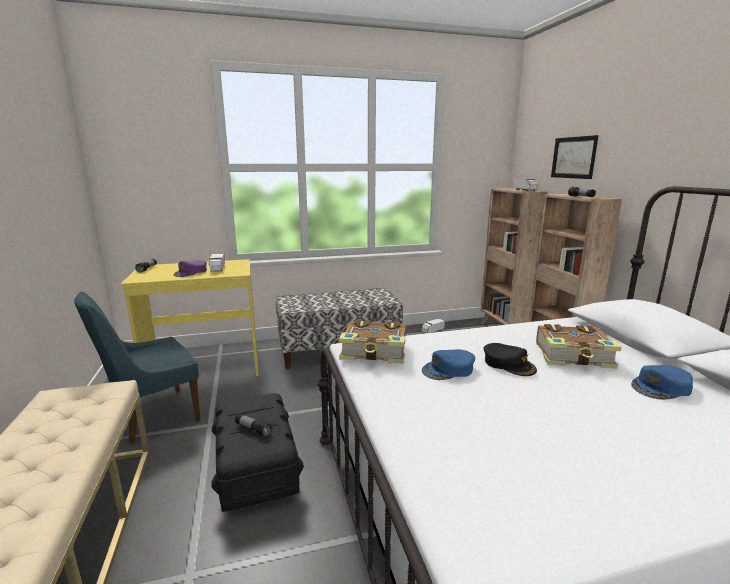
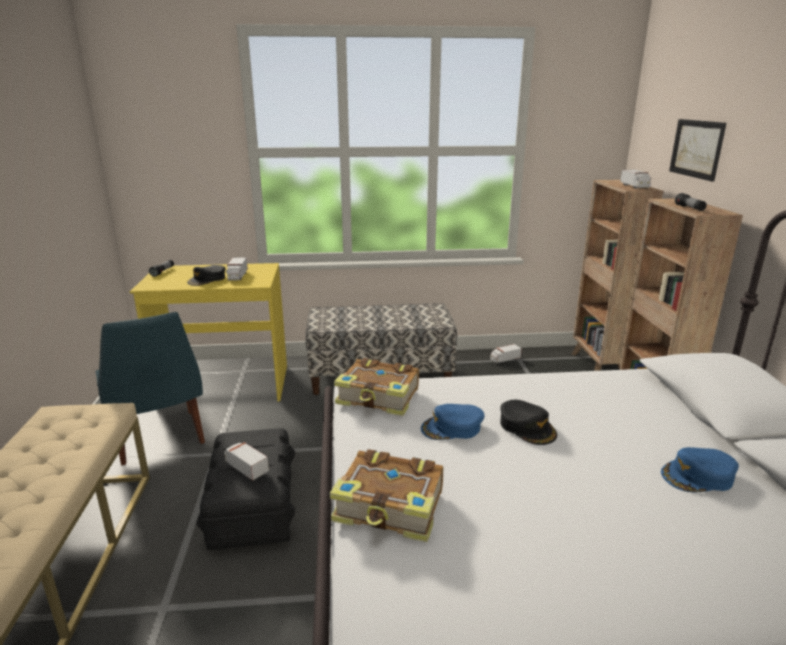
camera: 10 degrees right, 5 degrees up
blue chair [74,291,201,445] -> blue chair turned 90 degrees counterclockwise [95,312,205,465]
purple cap [173,260,207,277] -> black cap [187,265,226,286]
flashlight [235,413,272,437] -> toy truck [224,442,269,480]
book [536,324,622,368] -> book moved to [330,449,443,542]

